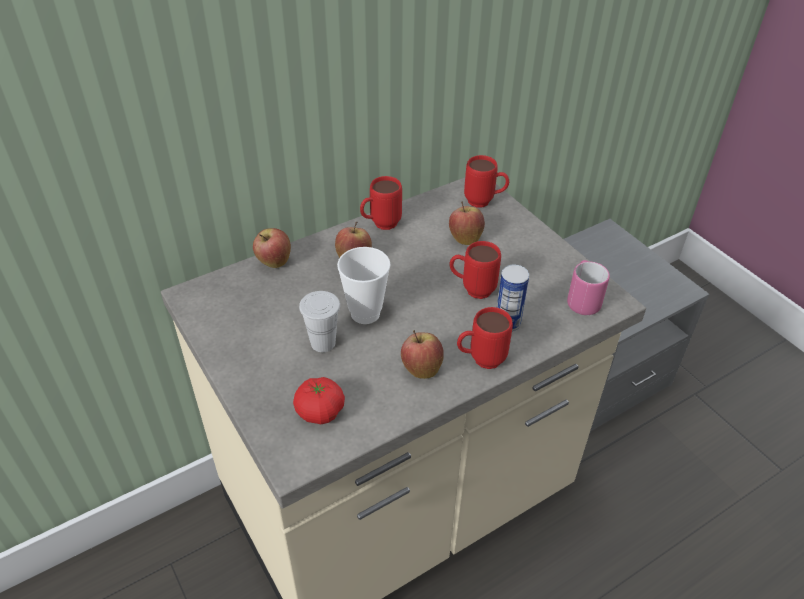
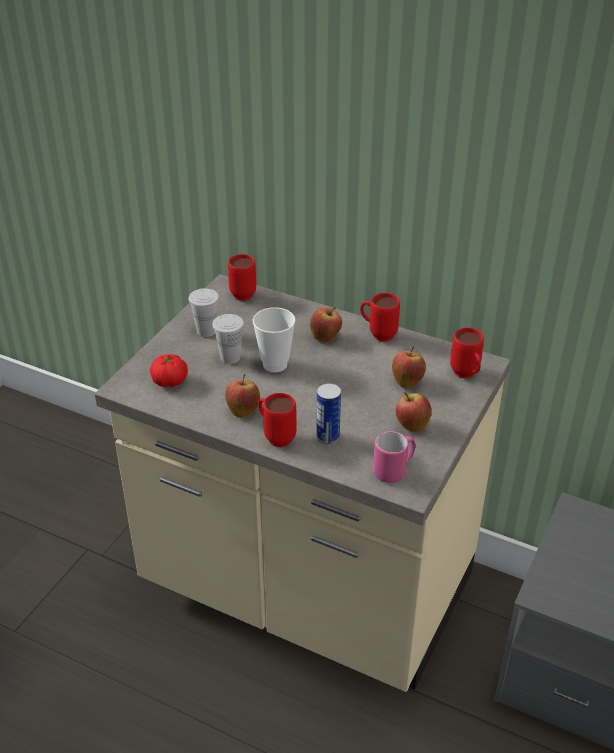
camera: 60 degrees right, 5 degrees down
apple [253,228,291,268] -> apple moved to [395,392,431,432]
red mug [450,241,501,299] -> red mug moved to [228,254,256,301]
none -> white cup [189,288,219,337]

